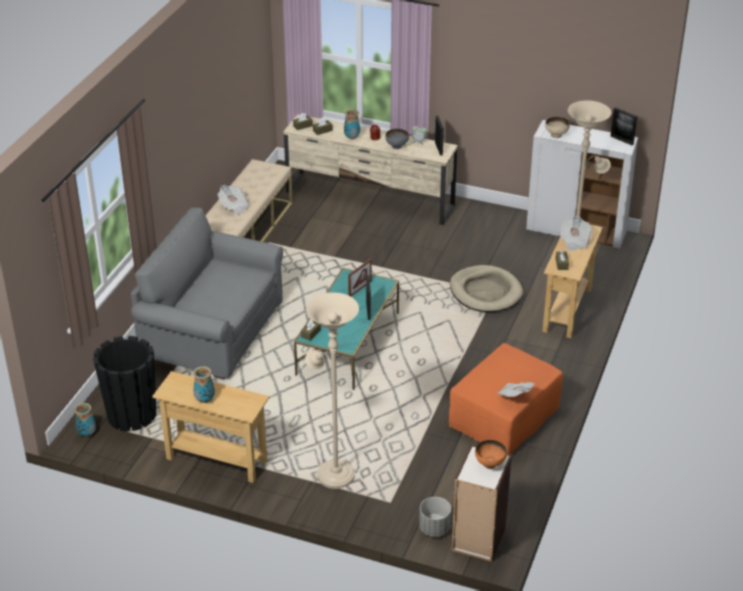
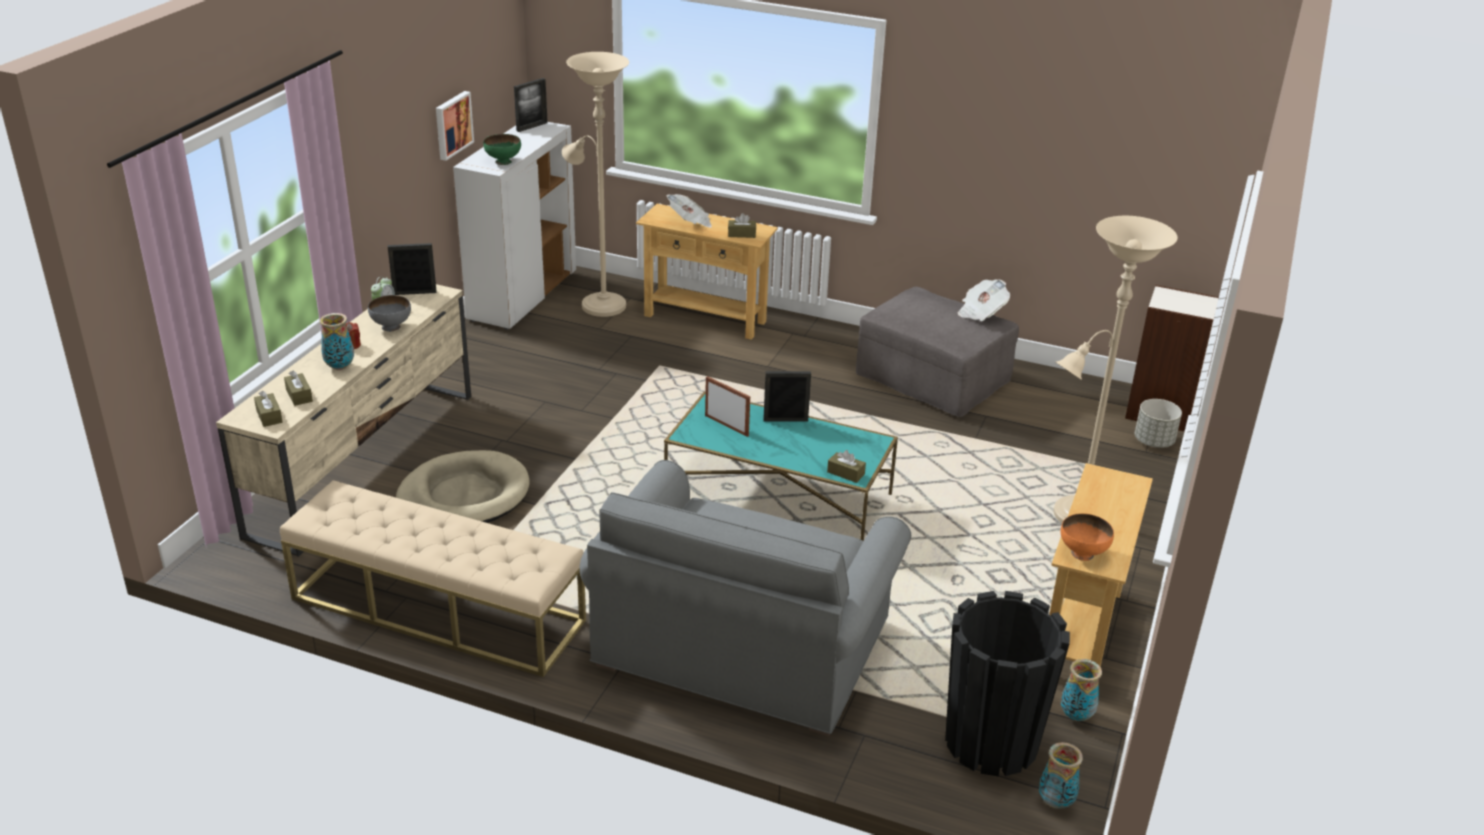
camera: 90 degrees left, 5 degrees down
vase [193,366,215,403] -> vase moved to [1061,659,1102,721]
newspaper [217,185,250,215] -> none
orange ottoman [449,343,563,456] -> grey ottoman [856,287,1019,417]
beige dog bed [450,265,523,312] -> beige dog bed moved to [396,450,529,523]
orange bowl [475,440,507,469] -> orange bowl moved to [1061,513,1114,561]
beige bowl [545,116,570,138] -> green bowl [483,134,521,165]
none -> picture [436,91,474,161]

